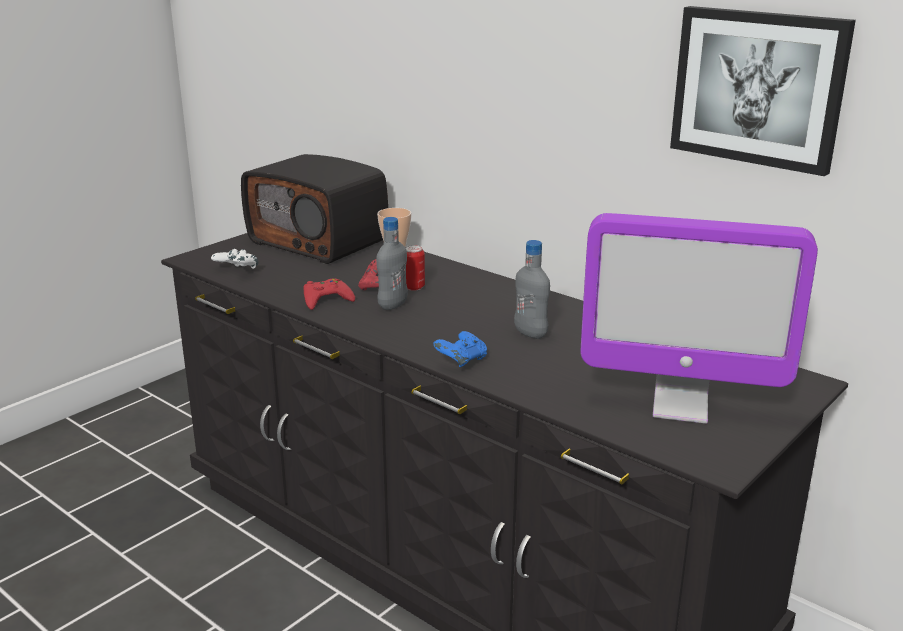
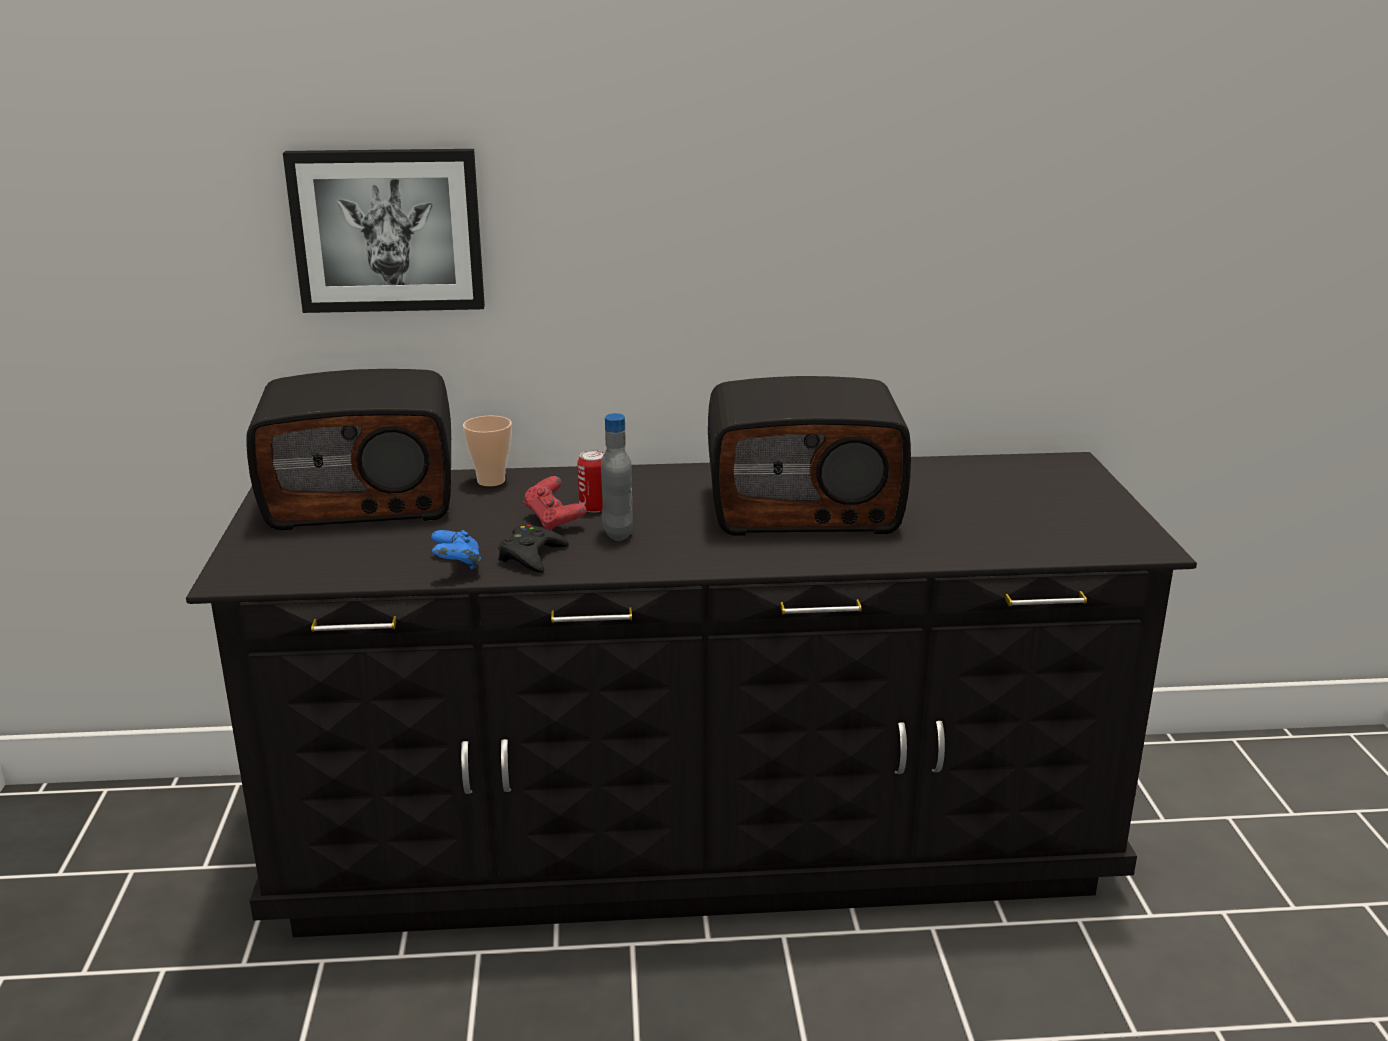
camera: 45 degrees left, 0 degrees up
white game controller [211,249,259,269] -> none
red game controller [304,278,355,310] -> black game controller [498,524,569,573]
blue game controller [433,331,487,367] -> blue game controller moved to [431,530,481,569]
grey bottle [514,240,550,339] -> radio [708,376,911,536]
monitor [581,213,818,424] -> none
picture [670,6,856,176] -> picture moved to [283,149,485,313]

